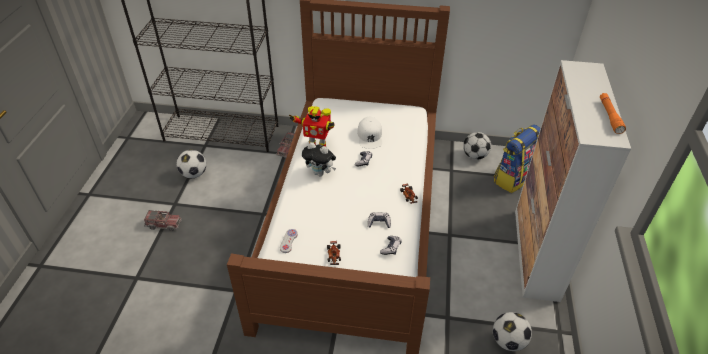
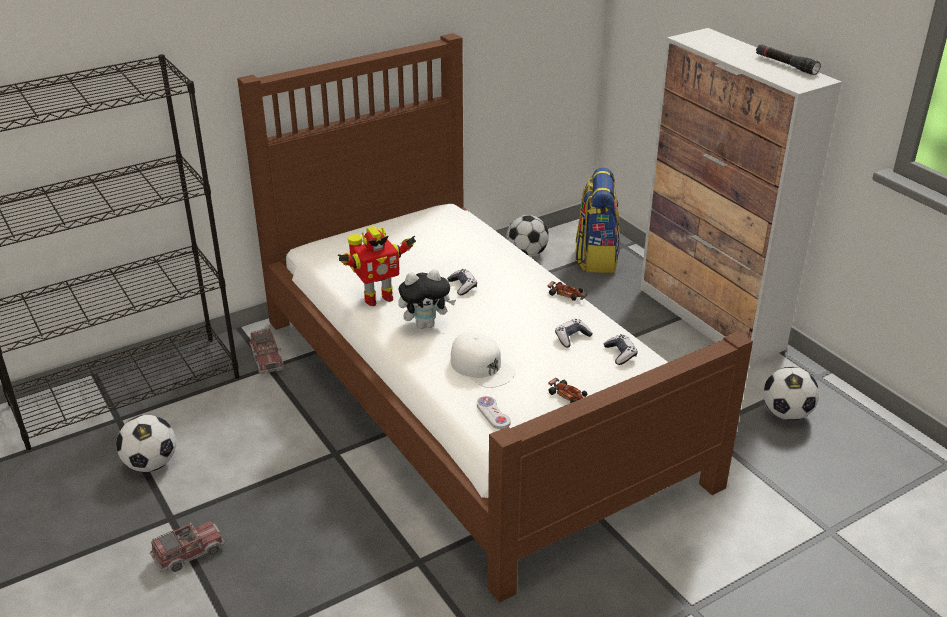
camera: 40 degrees left, 10 degrees down
white cap [357,117,382,149] -> white cap moved to [451,332,515,388]
orange flashlight [600,93,626,134] -> black flashlight [756,44,821,75]

